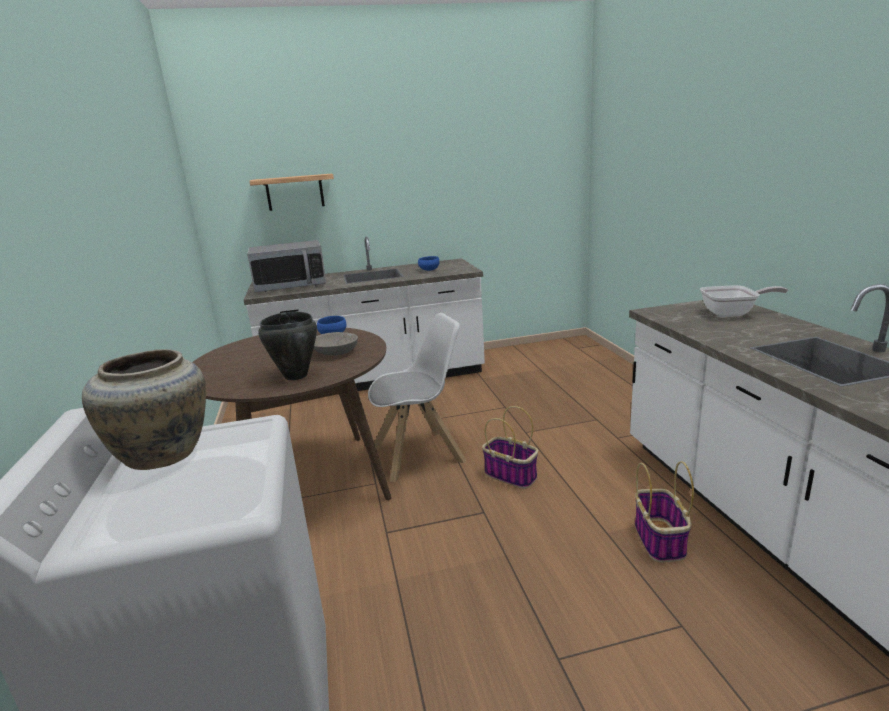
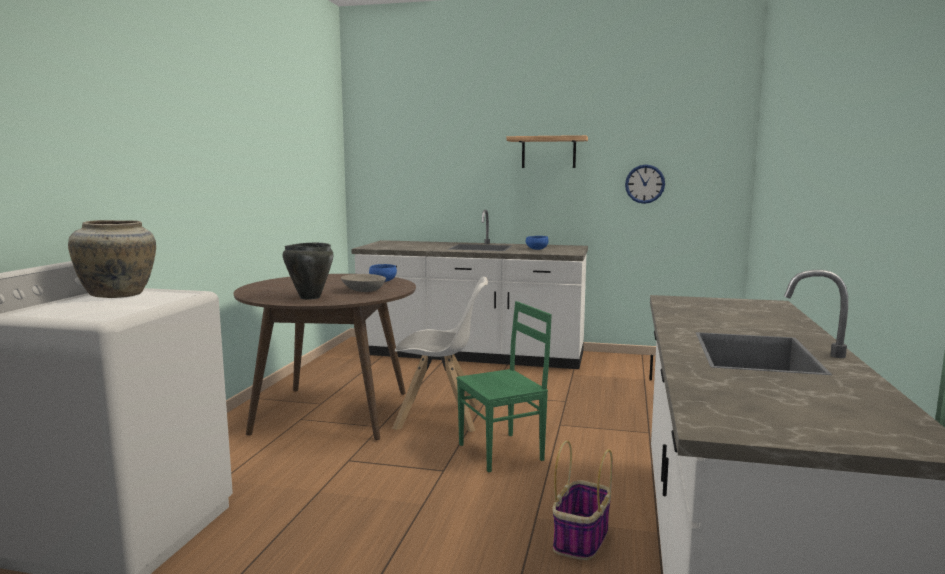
camera: 25 degrees right, 10 degrees down
microwave [247,240,326,292] -> none
shelf [249,174,334,211] -> shelf moved to [507,135,588,168]
basket [482,406,538,489] -> green chair [457,301,552,472]
frying pan [700,285,788,317] -> none
none -> wall clock [625,164,665,204]

